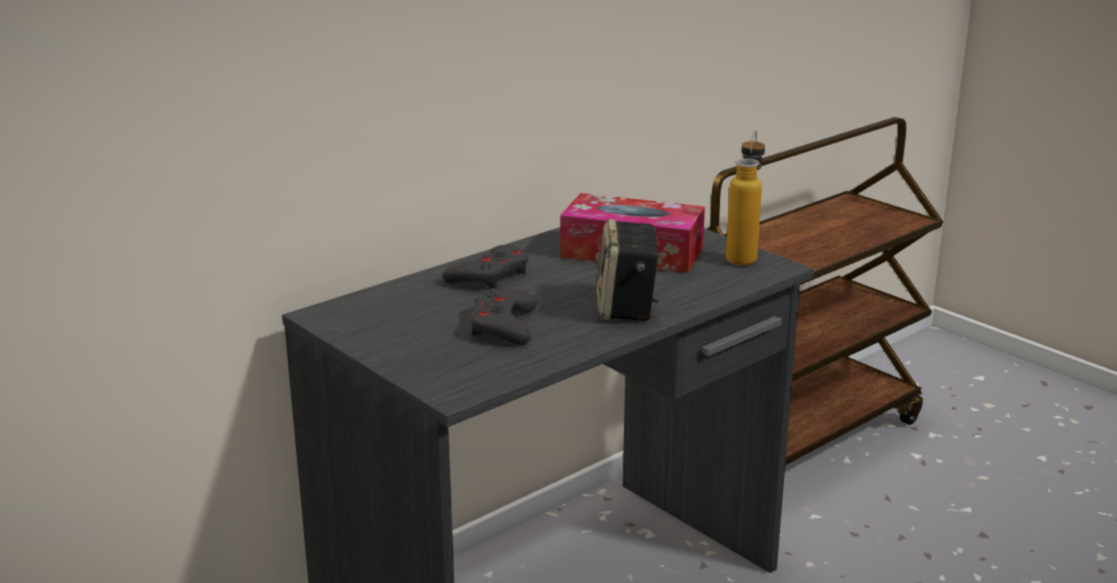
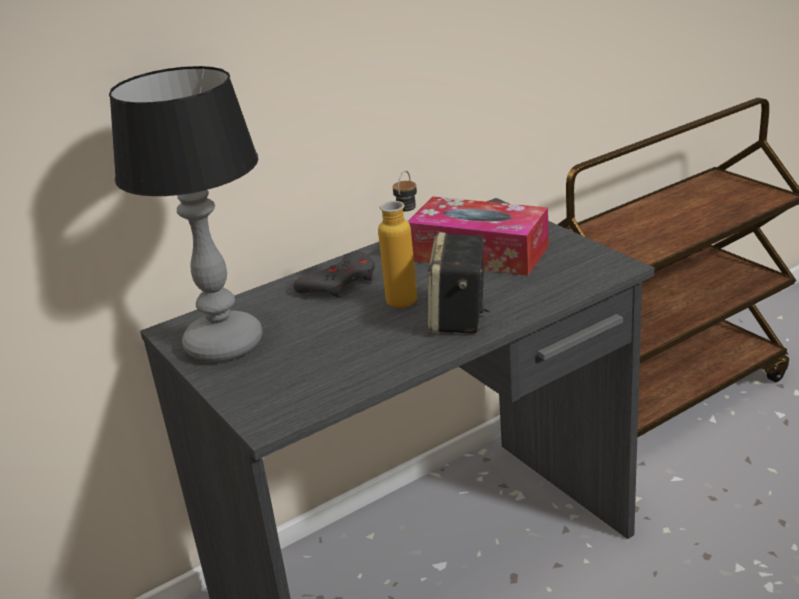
camera: 10 degrees right, 5 degrees up
grey game controller [470,289,537,345] -> none
bottle [726,130,765,265] -> bottle moved to [378,170,417,308]
none -> table lamp [109,66,262,362]

